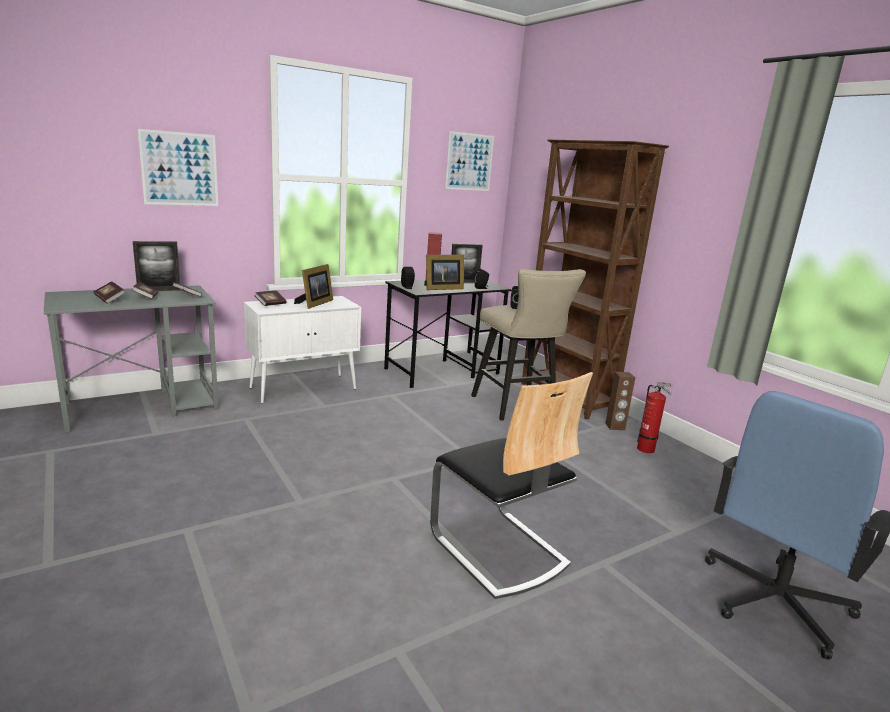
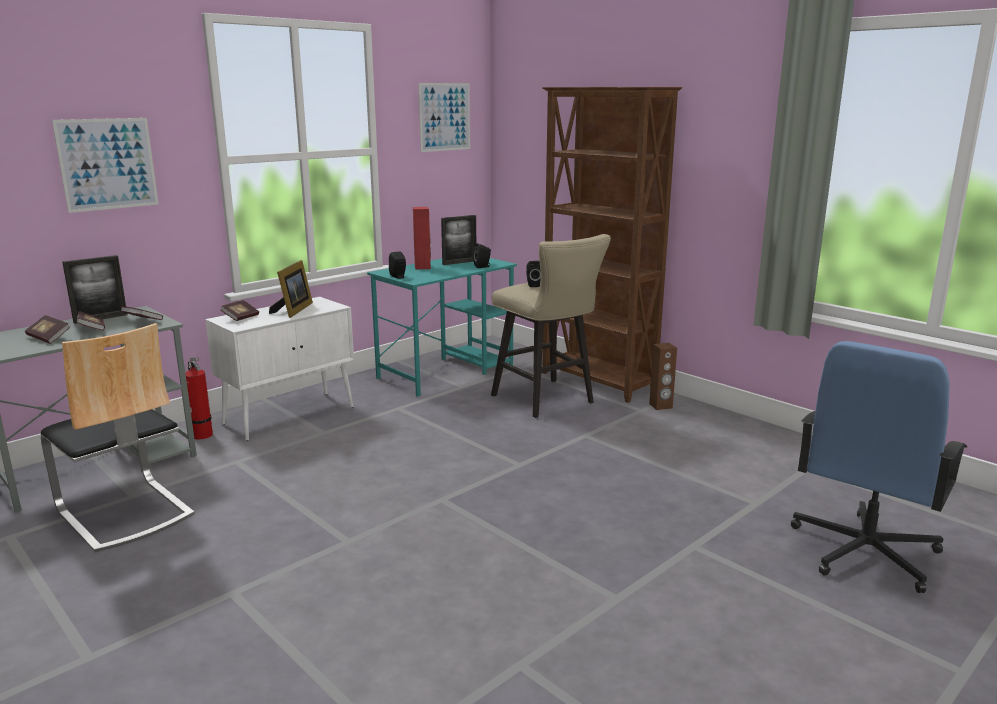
camera: 10 degrees left, 0 degrees up
black desk [384,279,511,388] -> turquoise desk [367,258,517,397]
picture frame [424,255,464,290] -> none
chair [430,372,593,599] -> chair moved to [41,323,195,552]
fire extinguisher [637,382,673,453] -> fire extinguisher moved to [185,357,213,440]

